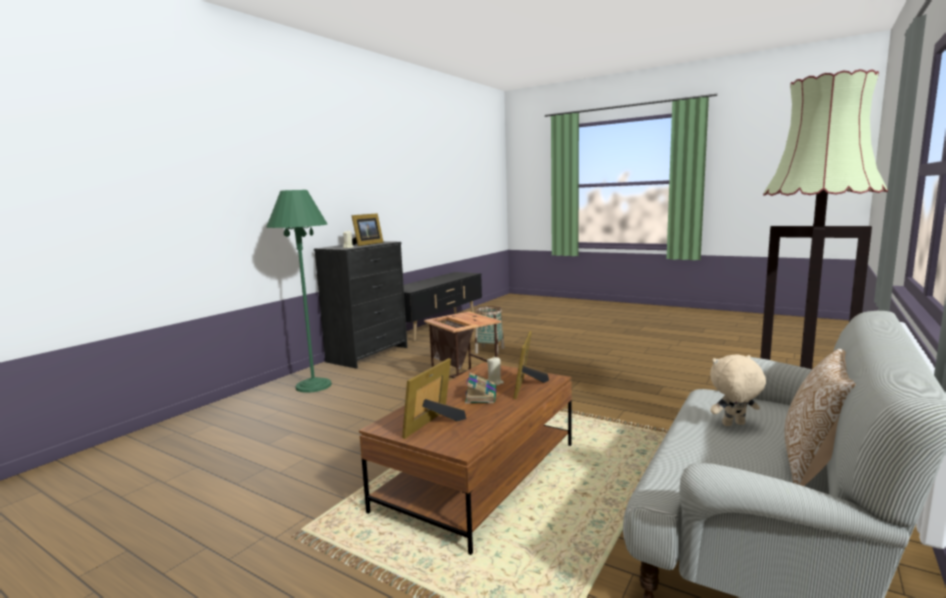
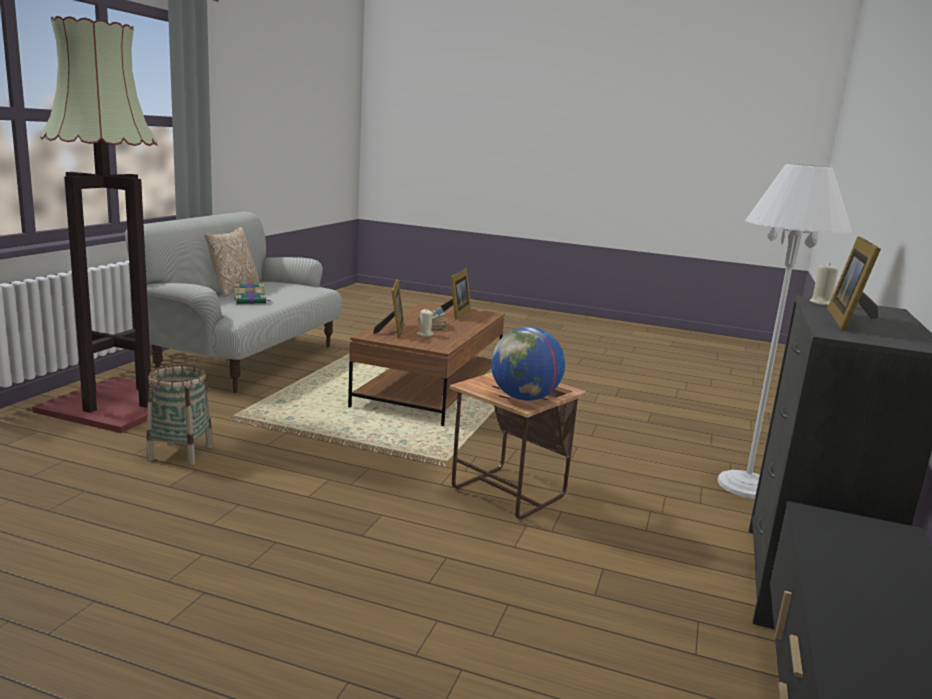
camera: 165 degrees right, 5 degrees up
green floor lamp [266,190,332,393] -> white floor lamp [717,164,852,499]
basket [475,306,505,355] -> basket moved to [146,364,213,465]
beige plush toy [710,355,766,426] -> book [234,283,270,304]
none -> globe [491,327,565,401]

